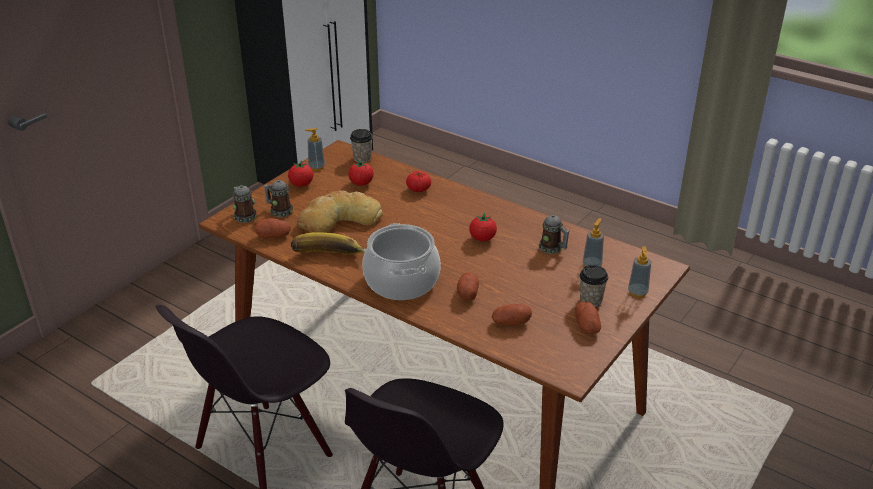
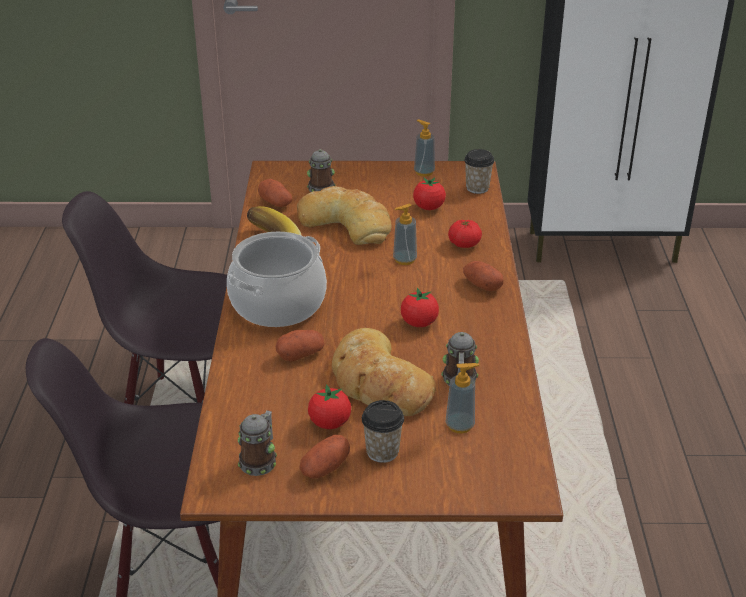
camera: 55 degrees right, 0 degrees up
mug [232,185,257,223] -> mug moved to [238,410,277,476]
tomato [288,161,313,187] -> tomato moved to [308,384,351,429]
potato [492,304,532,325] -> potato moved to [463,261,503,291]
soap dispenser [628,246,651,298] -> soap dispenser moved to [393,204,417,265]
none -> bread [332,328,436,416]

